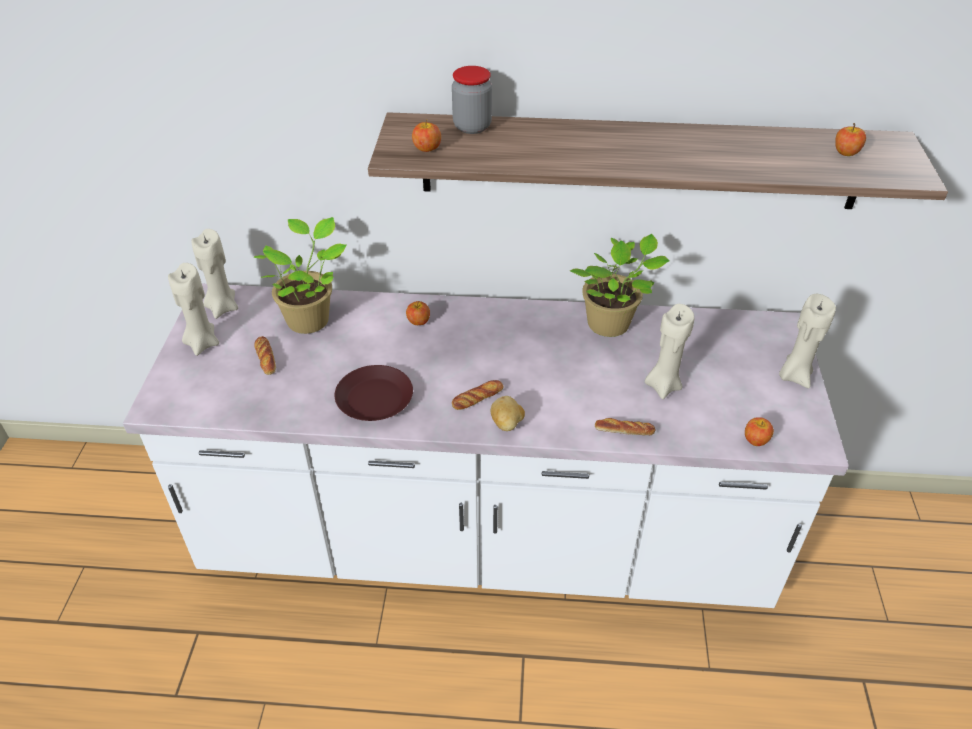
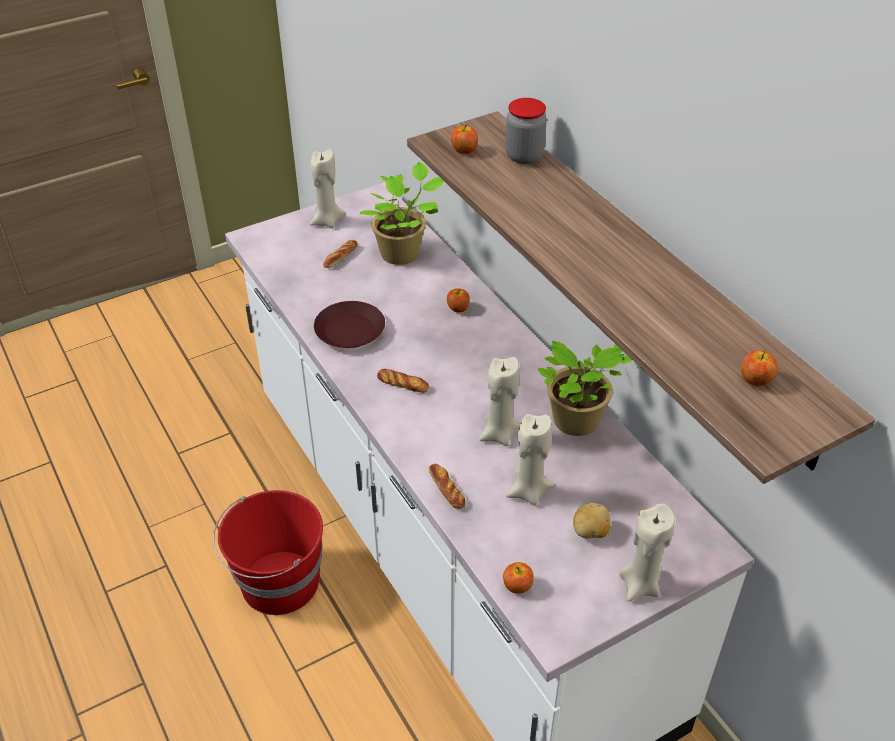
camera: 55 degrees right, 0 degrees up
beige candle [191,229,238,319] -> beige candle moved to [479,357,521,446]
potato [491,396,525,431] -> potato moved to [573,503,610,539]
none -> red bucket [213,490,323,615]

